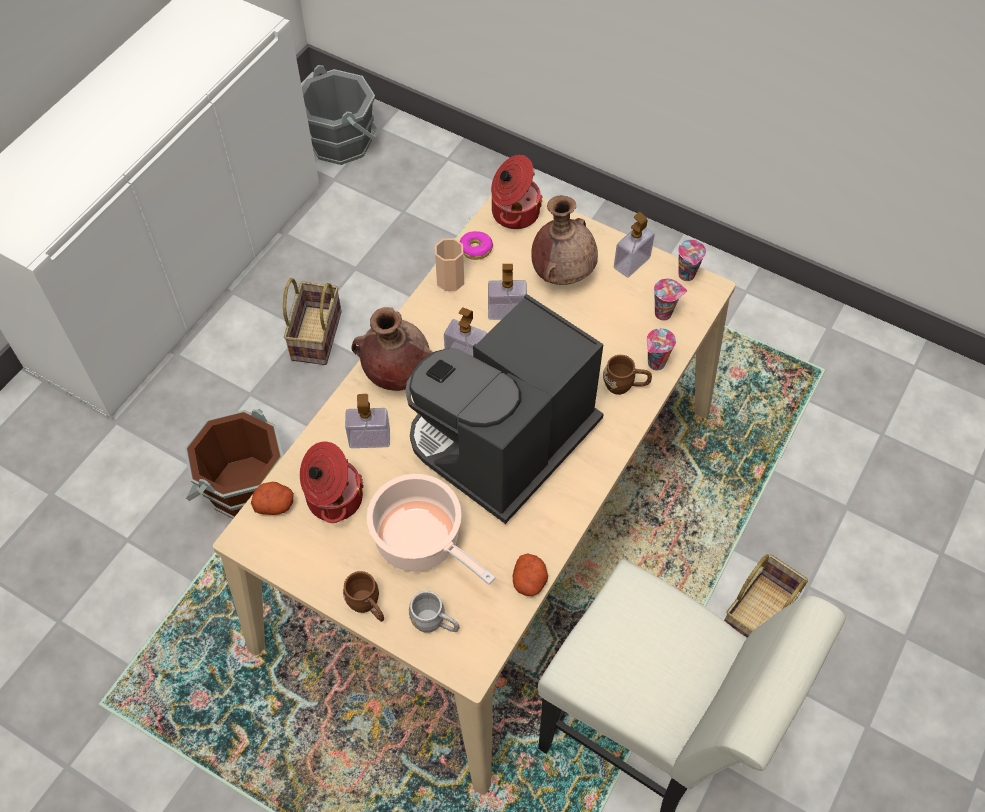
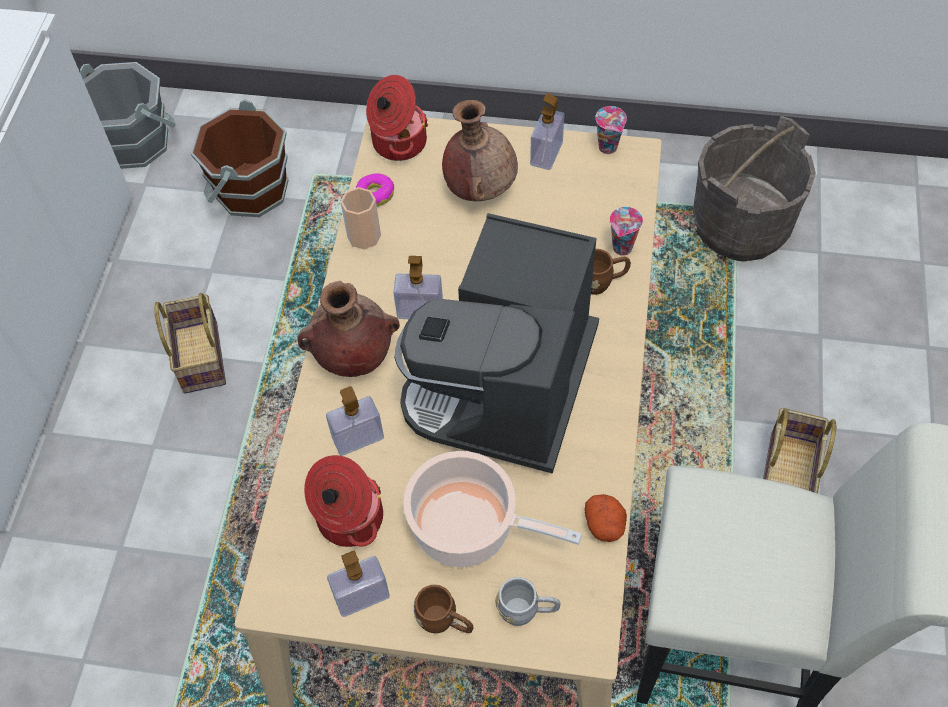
camera: 20 degrees left, 0 degrees up
brown bucket [184,409,283,519] -> brown bucket moved to [190,99,288,217]
potato [251,482,294,515] -> none
soap dispenser [488,264,527,320] -> soap dispenser moved to [327,550,390,617]
cup [654,278,687,321] -> none
none -> grey bucket [693,116,816,262]

